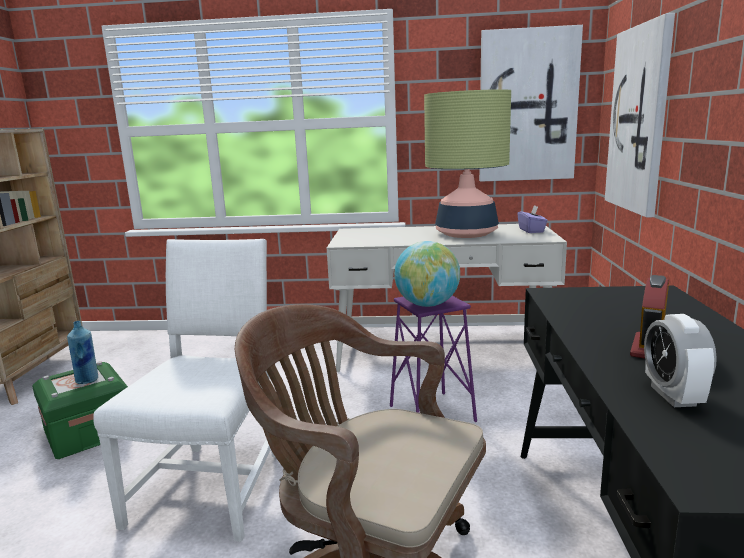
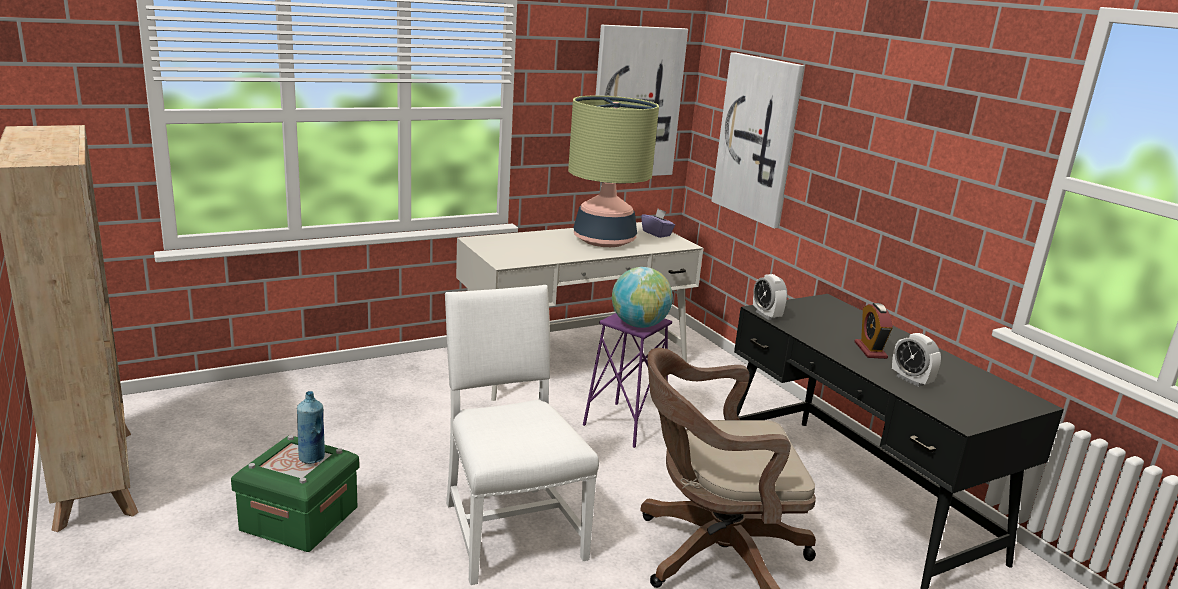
camera: 35 degrees left, 5 degrees up
none -> alarm clock [753,274,787,320]

